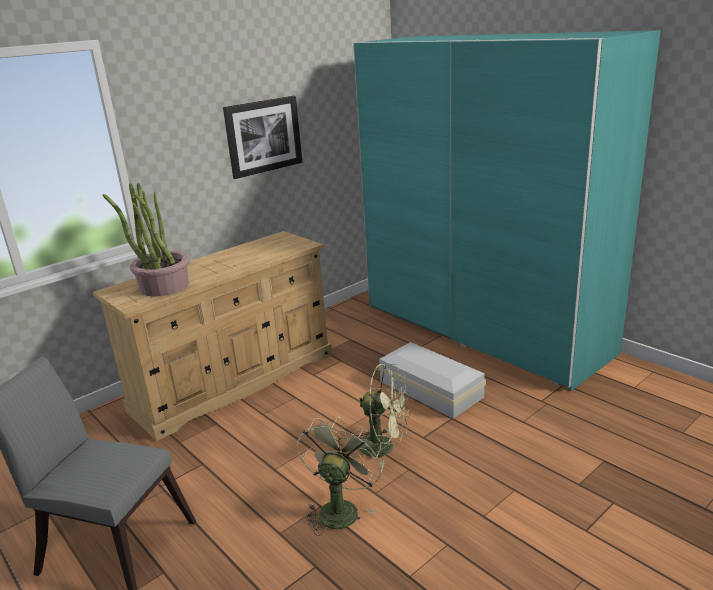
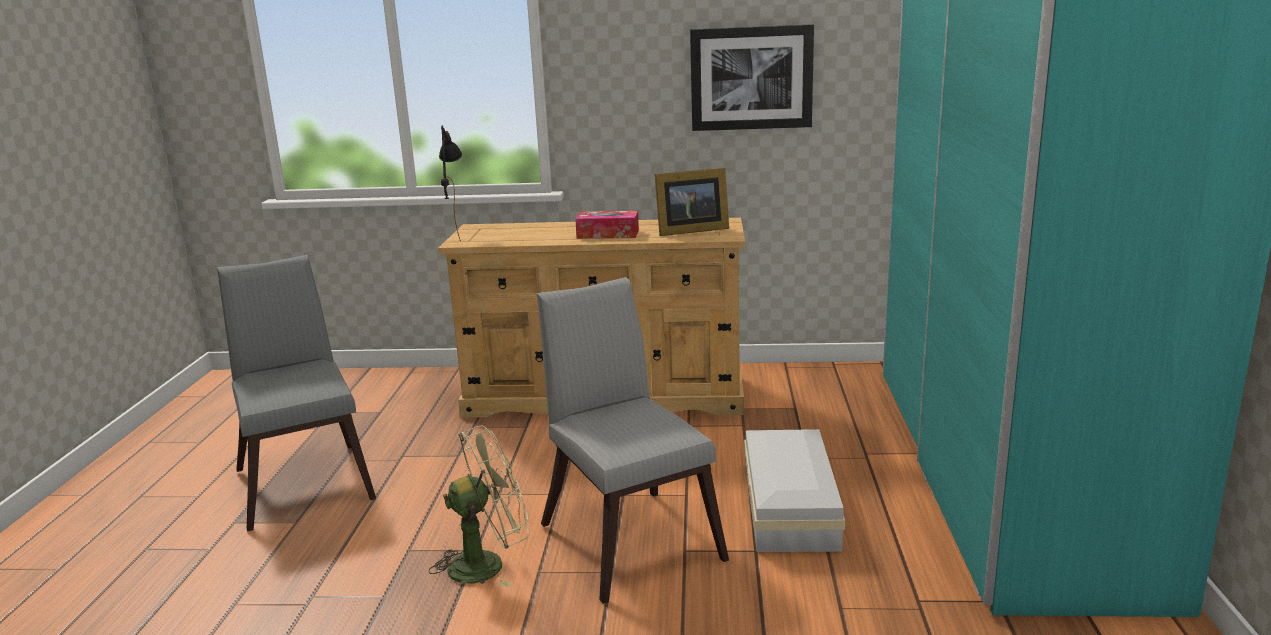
camera: 45 degrees right, 5 degrees down
potted plant [103,183,190,297] -> none
green fan [353,364,410,468] -> grey chair [537,277,729,604]
none -> black table lamp [439,125,462,241]
none -> tissue box [575,211,639,239]
none -> picture frame [654,168,729,236]

